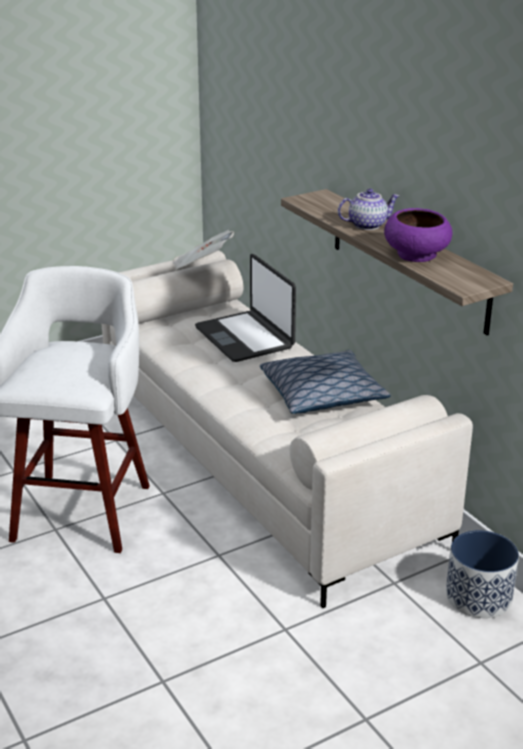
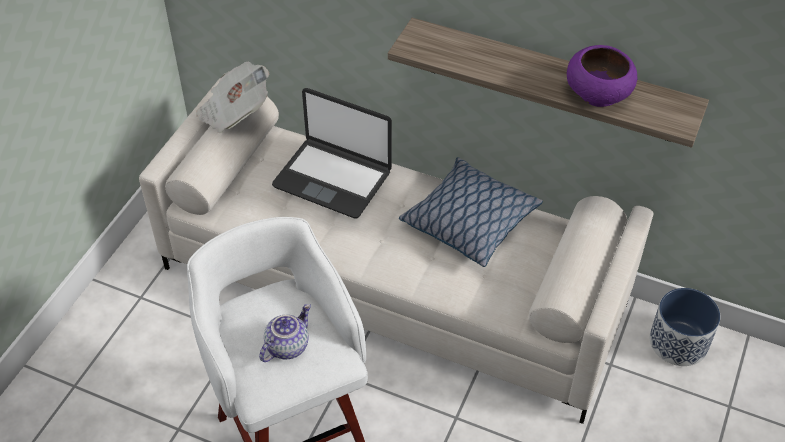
camera: 35 degrees left, 20 degrees up
teapot [338,188,399,230] -> teapot moved to [259,304,311,362]

